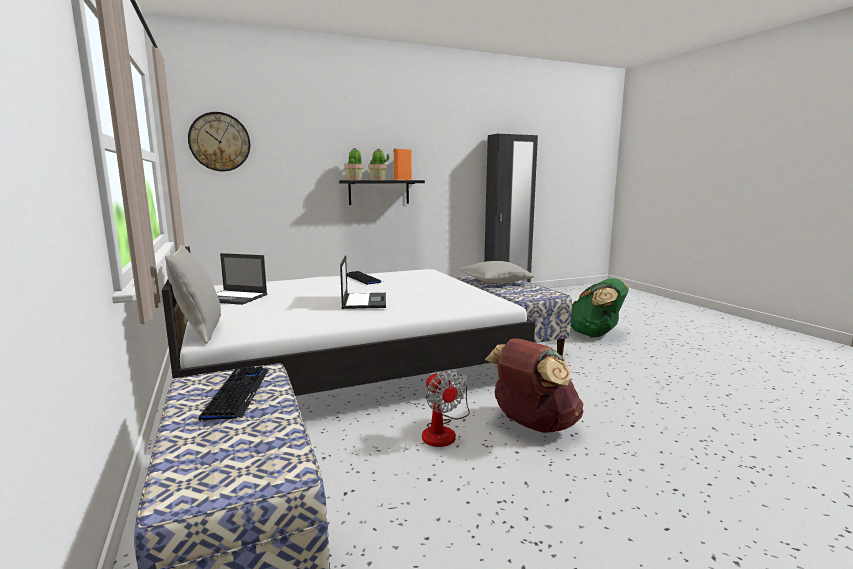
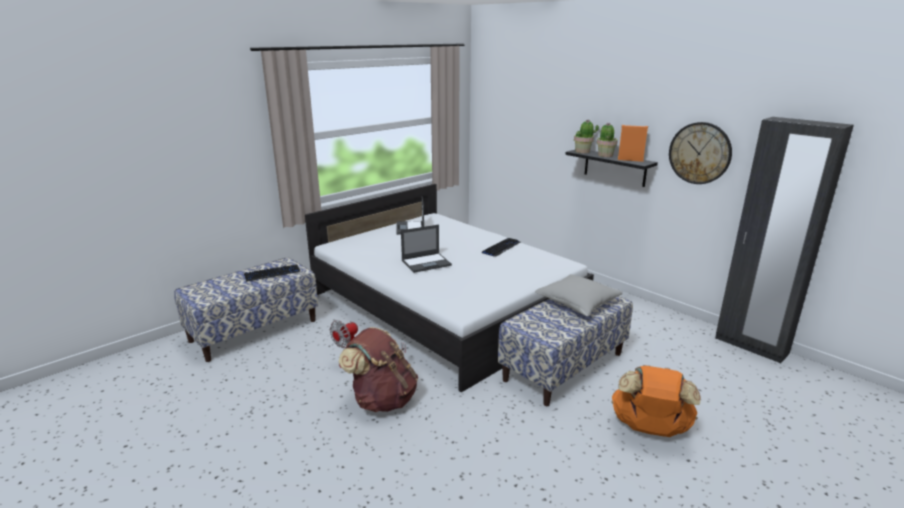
camera: 70 degrees right, 10 degrees up
grey pillow [165,245,221,344] -> none
wall clock [188,112,250,171] -> wall clock moved to [669,122,732,184]
green backpack [570,278,629,337] -> orange backpack [612,365,701,437]

